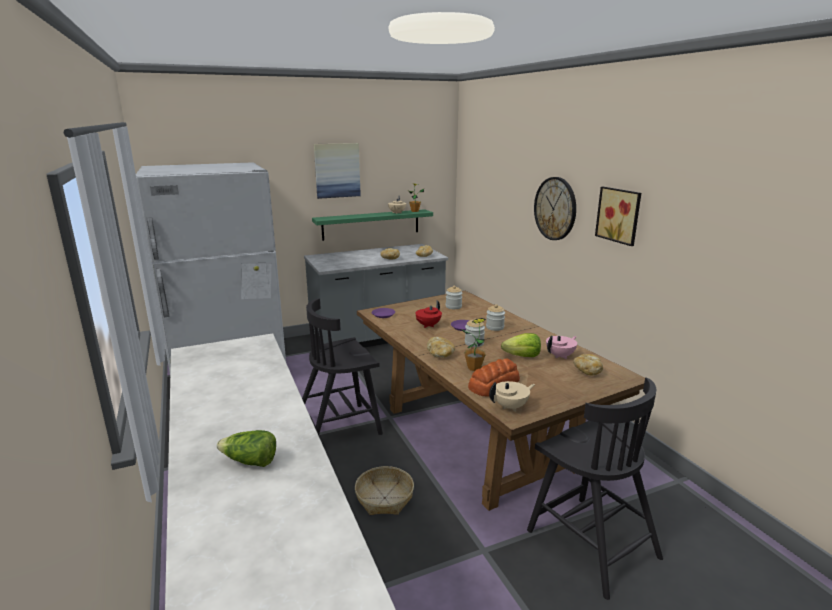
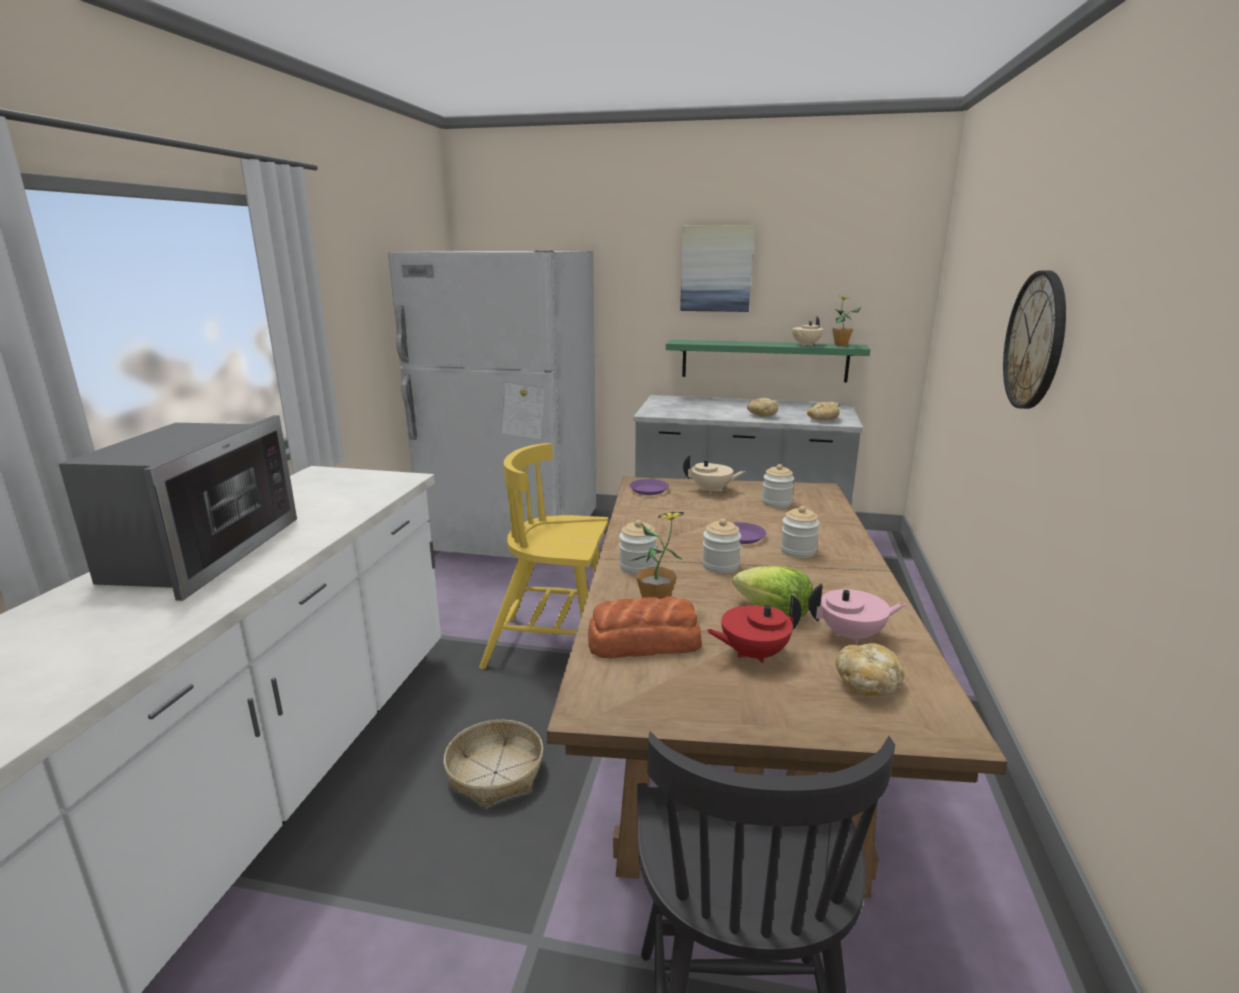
camera: 35 degrees right, 0 degrees up
lettuce [217,430,276,467] -> none
black chair [302,298,383,436] -> yellow chair [479,443,608,669]
red teapot [415,300,442,328] -> red teapot moved to [706,594,802,663]
bread [427,337,455,358] -> jar [619,520,657,575]
beige teapot [489,381,535,412] -> beige teapot moved to [683,454,746,494]
picture [595,187,641,246] -> none
none -> microwave [59,415,297,601]

